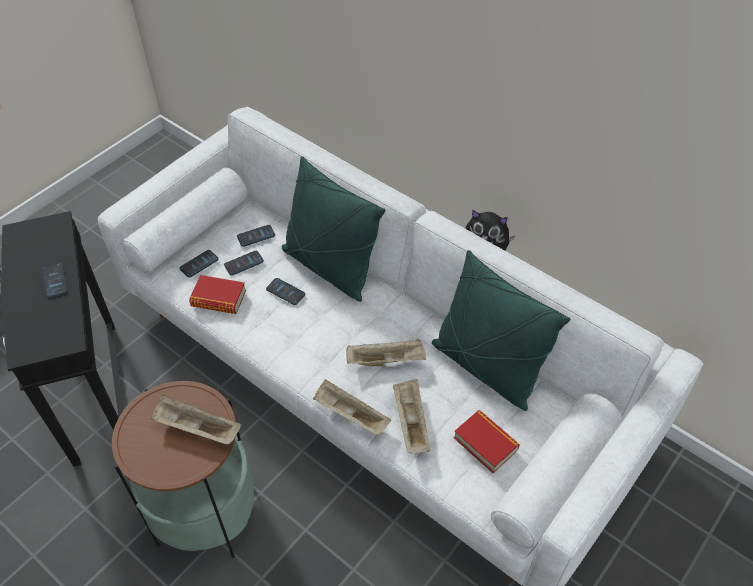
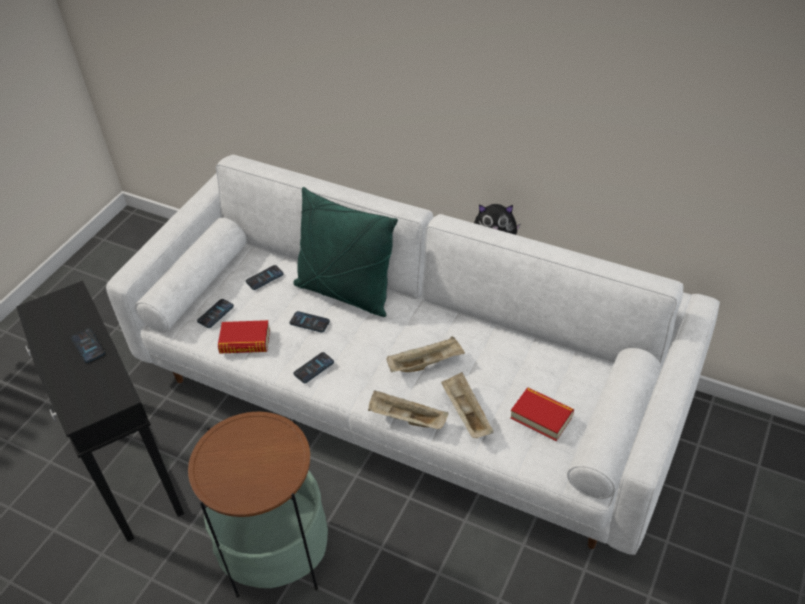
camera: 10 degrees left, 5 degrees down
beige tray [151,394,241,444] -> none
phone [224,251,264,276] -> phone moved to [294,352,334,383]
green pillow [432,250,570,411] -> none

